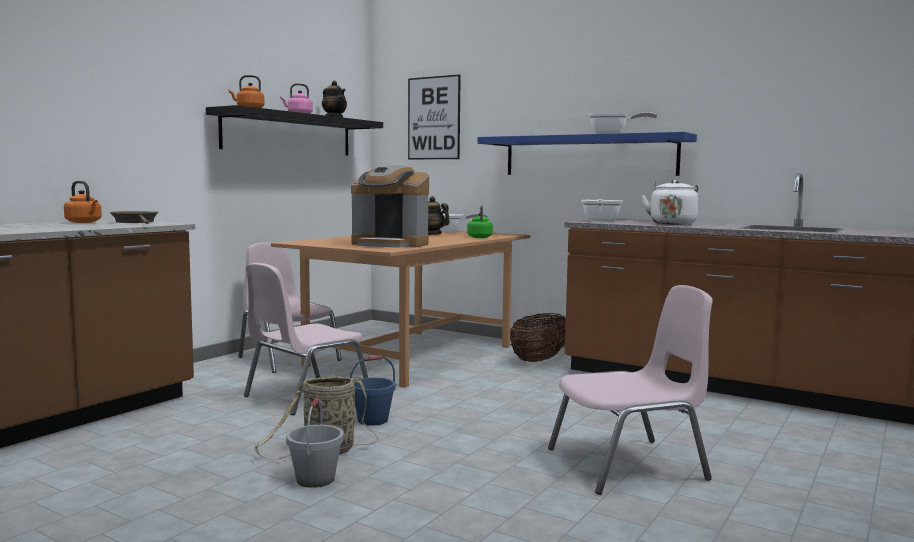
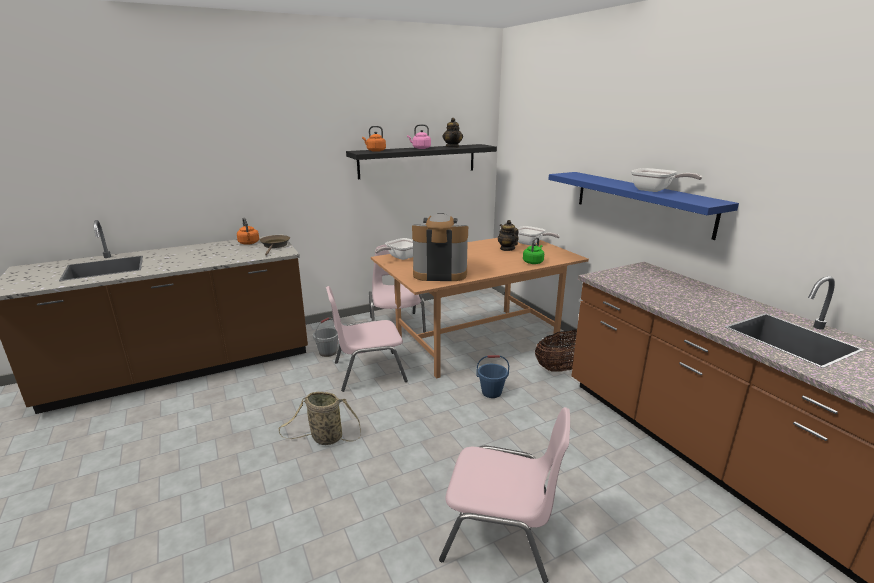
camera: 30 degrees right, 15 degrees up
grey bucket [286,397,344,488] -> grey bucket moved to [313,317,338,357]
blue bucket [350,356,396,426] -> blue bucket moved to [476,355,509,398]
coffee machine [351,165,429,248] -> coffee machine turned 135 degrees clockwise [412,213,468,281]
picture [408,74,461,160] -> none
frying pan [581,199,623,222] -> frying pan moved to [375,238,413,260]
white kettle [641,180,698,225] -> none

